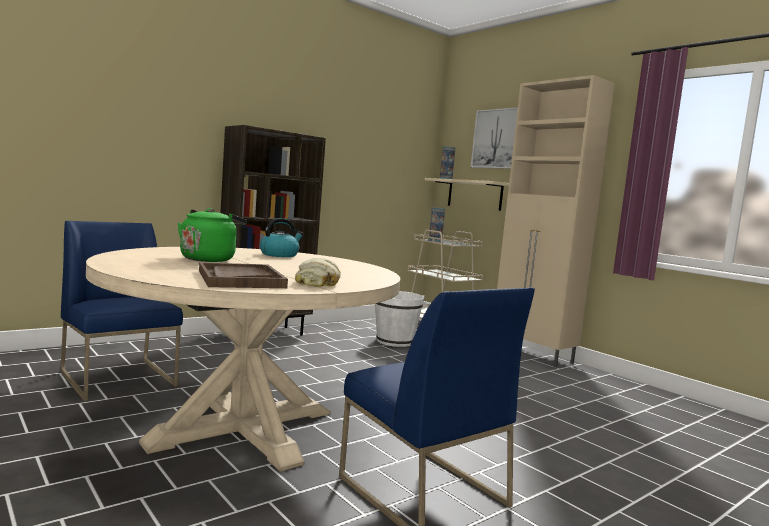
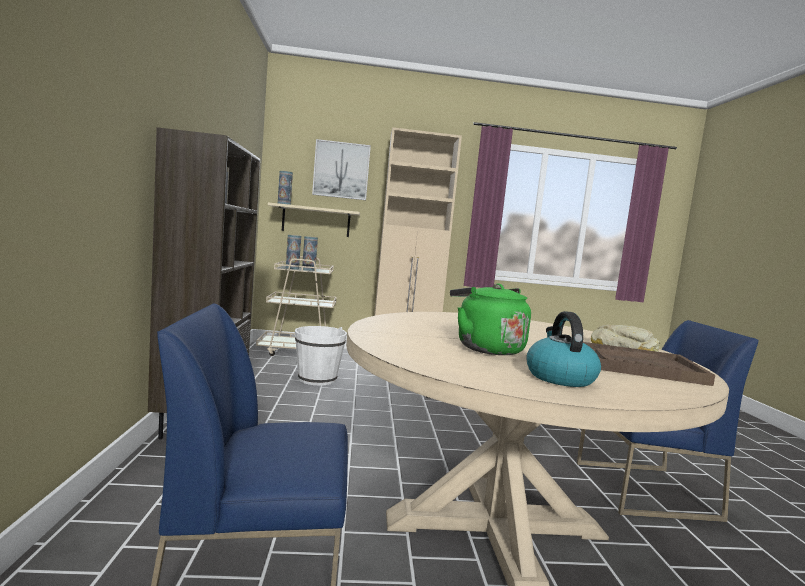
camera: 55 degrees left, 0 degrees up
kettle [260,218,304,257] -> kettle moved to [526,311,601,387]
none -> vase [302,236,318,271]

